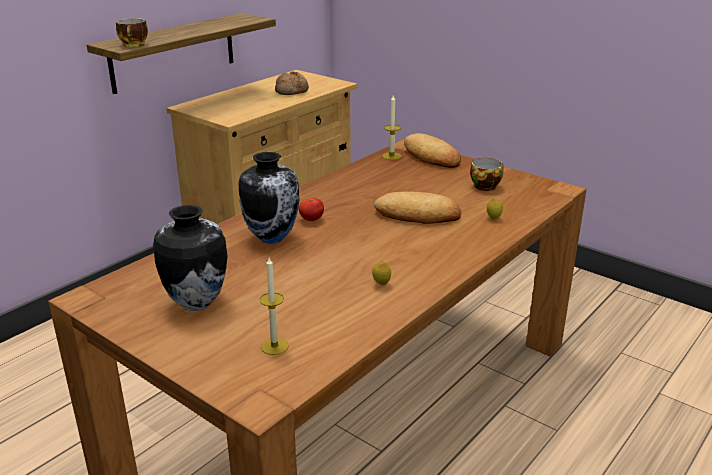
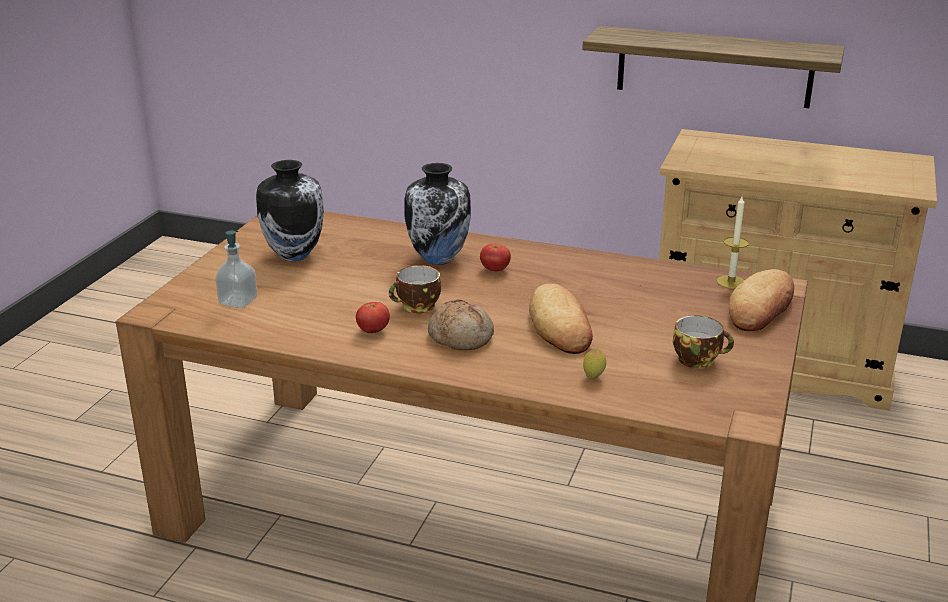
camera: 70 degrees right, 0 degrees up
cup [116,18,148,47] -> cup moved to [389,265,441,313]
candle [260,257,289,355] -> soap dispenser [215,230,257,308]
bread [275,71,309,95] -> bread moved to [428,299,494,350]
lemon [372,262,391,285] -> tomato [356,302,390,333]

